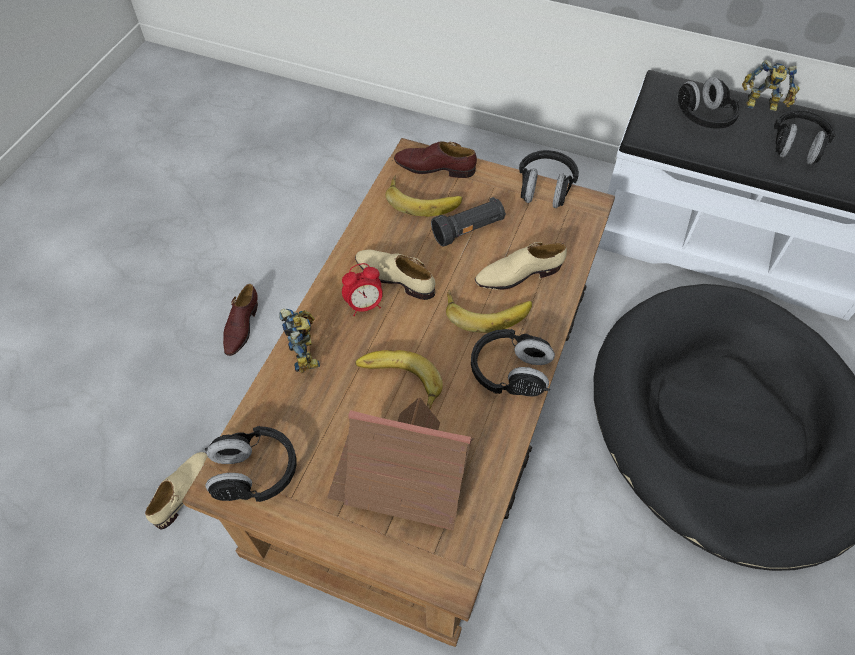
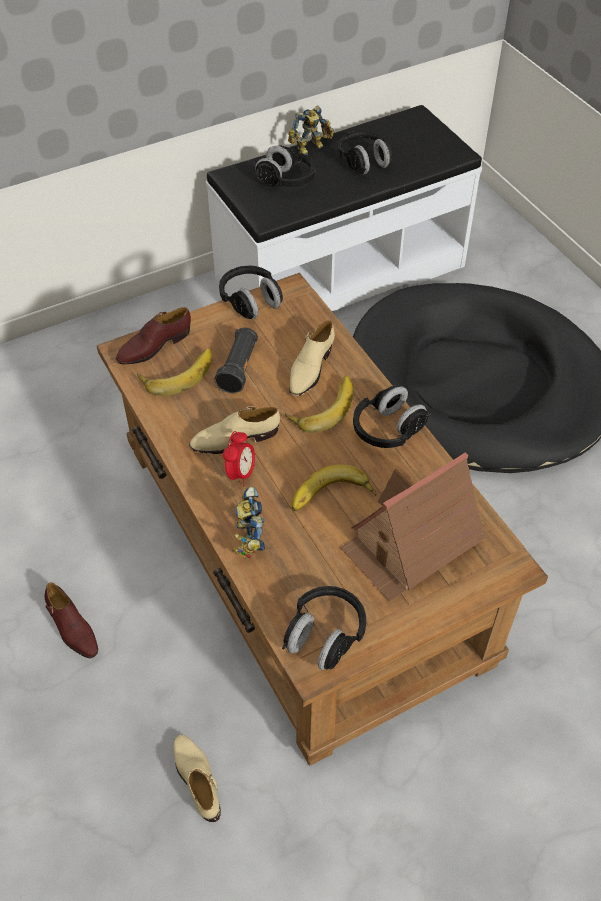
camera: 50 degrees left, 5 degrees down
toy robot [279,309,320,373] -> toy robot turned 120 degrees counterclockwise [233,486,265,559]

